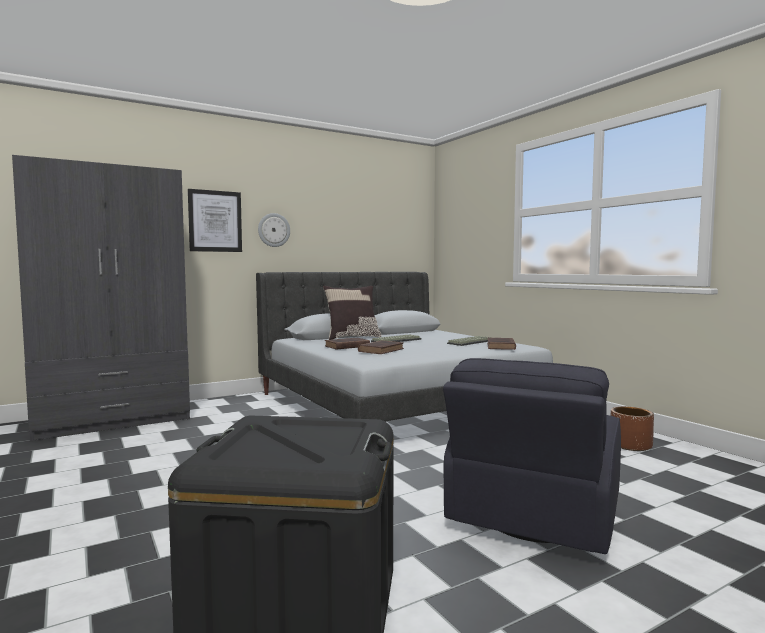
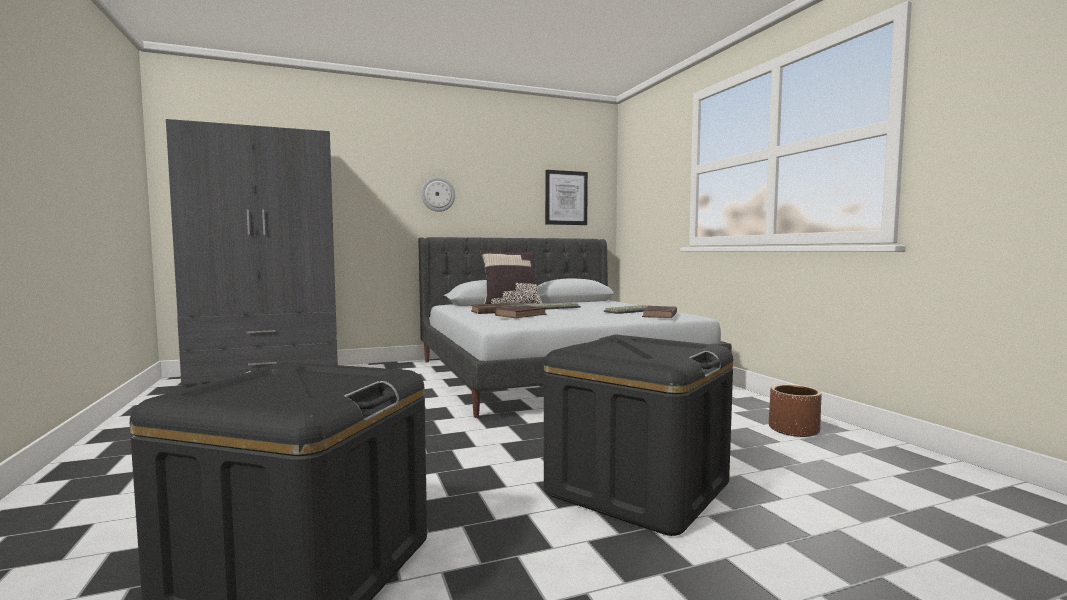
camera: 10 degrees right, 0 degrees up
picture [188,189,242,252] -> picture moved to [545,170,588,225]
black armchair [443,358,621,554] -> black storage box [544,335,733,536]

